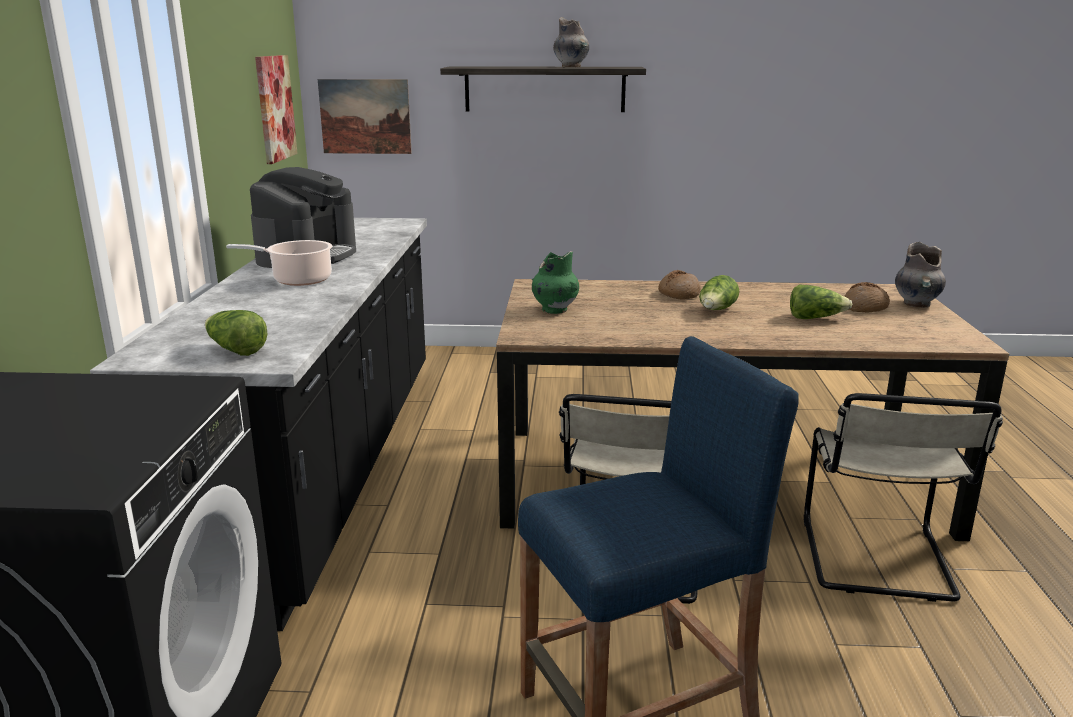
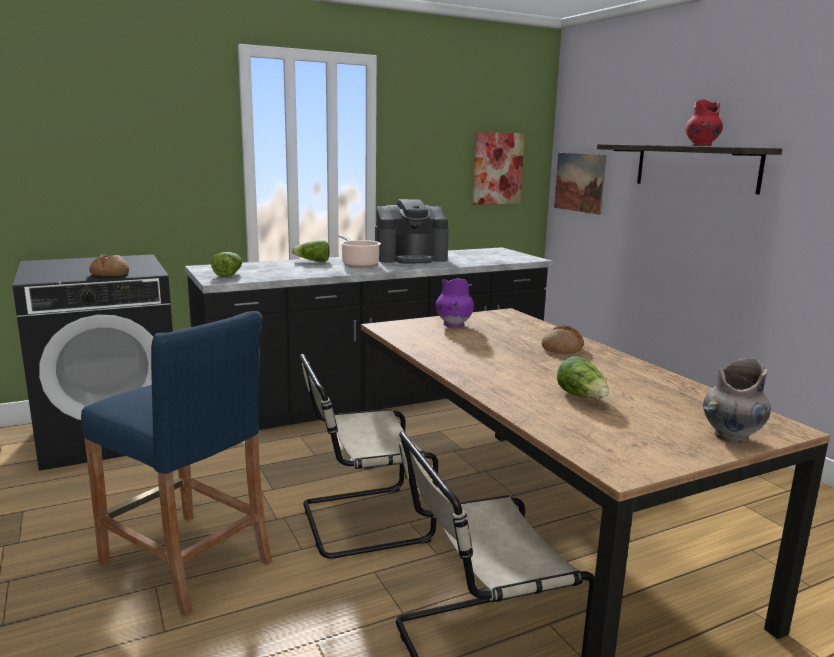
camera: 60 degrees right, 5 degrees down
green vase [532,251,579,314] -> purple vase [436,278,474,328]
grey vase [553,17,589,67] -> red vase [685,99,723,146]
lettuce [699,275,739,310] -> lettuce moved to [292,240,330,262]
bread [844,282,890,312] -> bread moved to [89,254,129,276]

